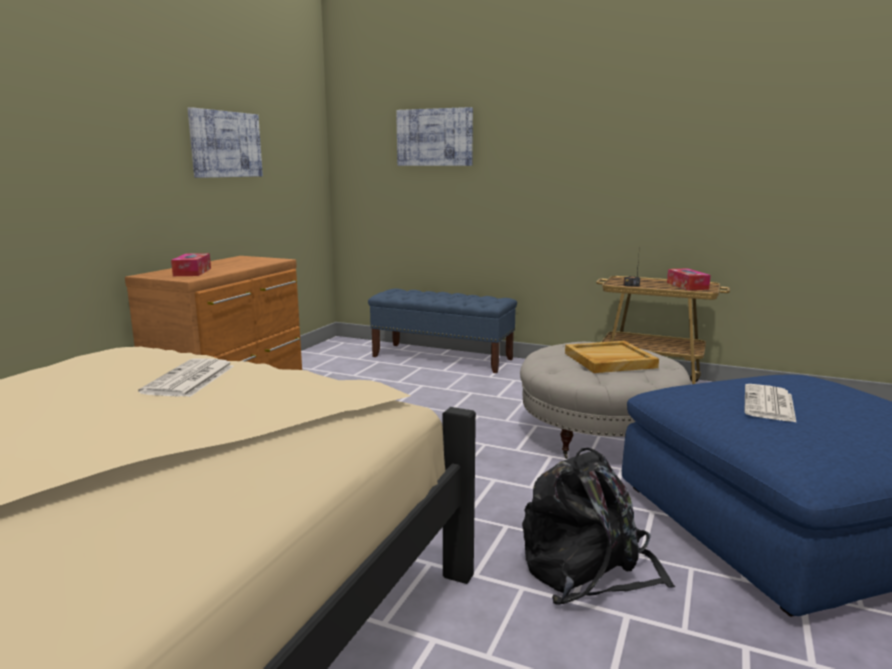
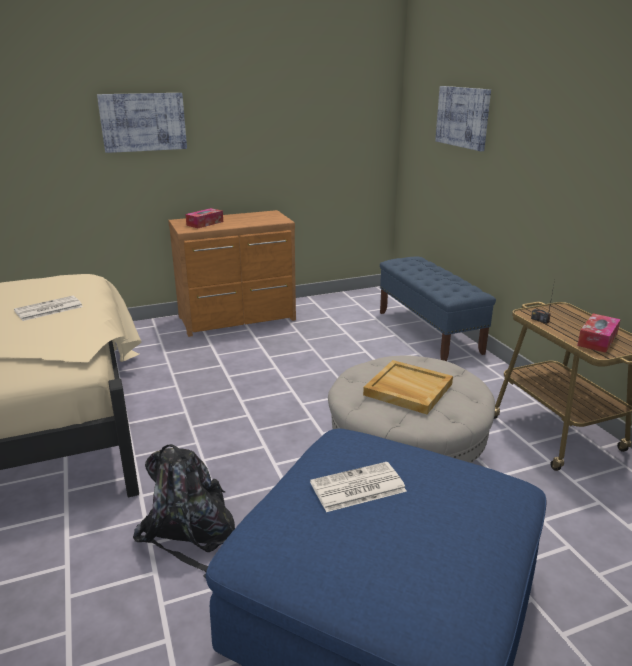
camera: 45 degrees right, 10 degrees up
picture [188,107,263,178] -> picture moved to [97,93,187,153]

